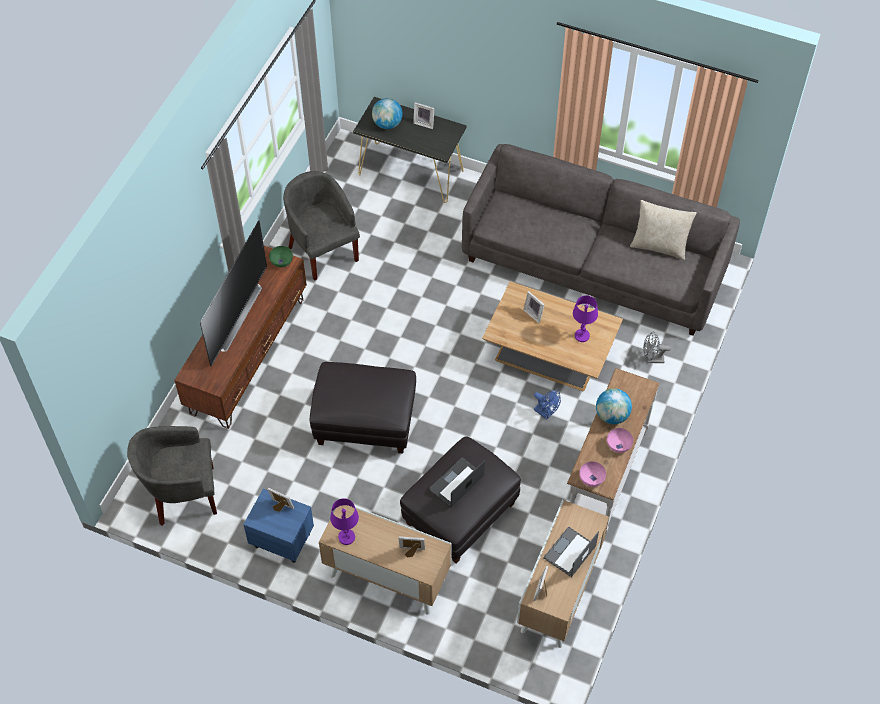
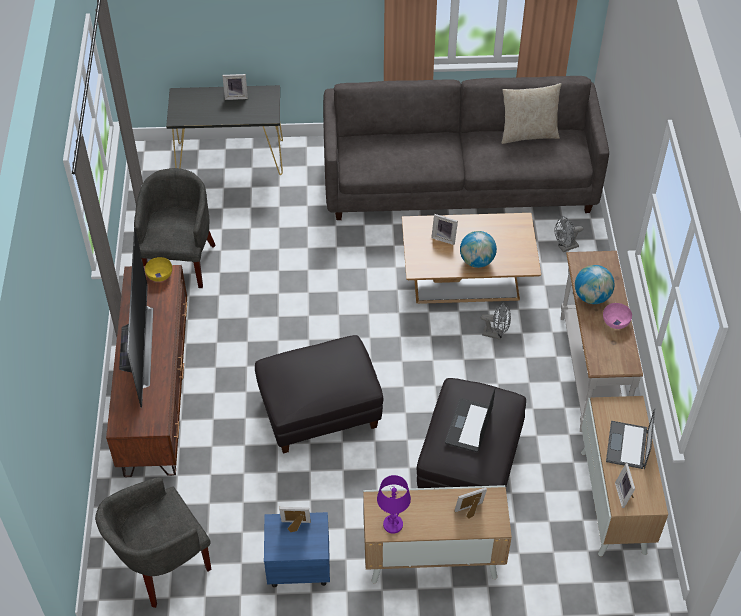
camera: 25 degrees left, 5 degrees down
green bowl [269,246,293,267] -> yellow bowl [145,257,172,282]
grey armchair [283,171,360,281] -> grey armchair turned 60 degrees clockwise [134,168,216,288]
globe [372,98,403,129] -> globe moved to [460,231,497,268]
blue fan [534,390,561,420] -> grey fan [480,303,511,340]
purple table lamp [573,295,598,342] -> none
pink bowl [579,461,606,487] -> none

